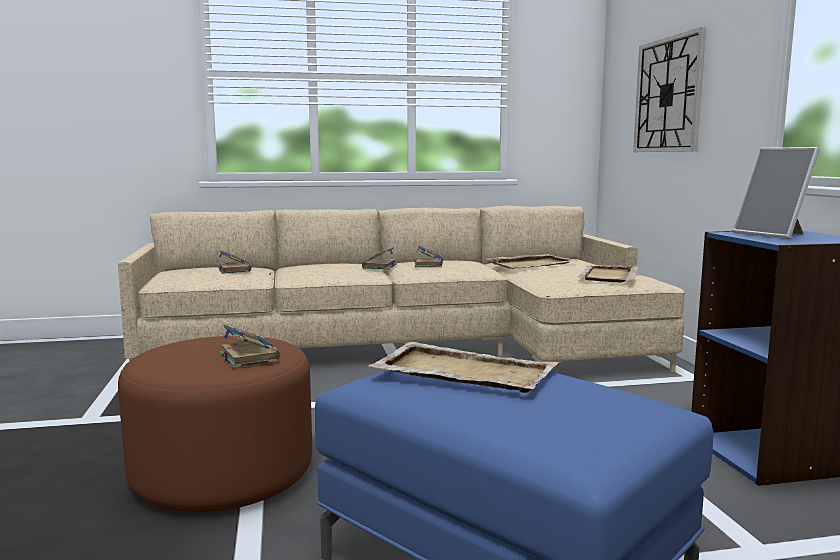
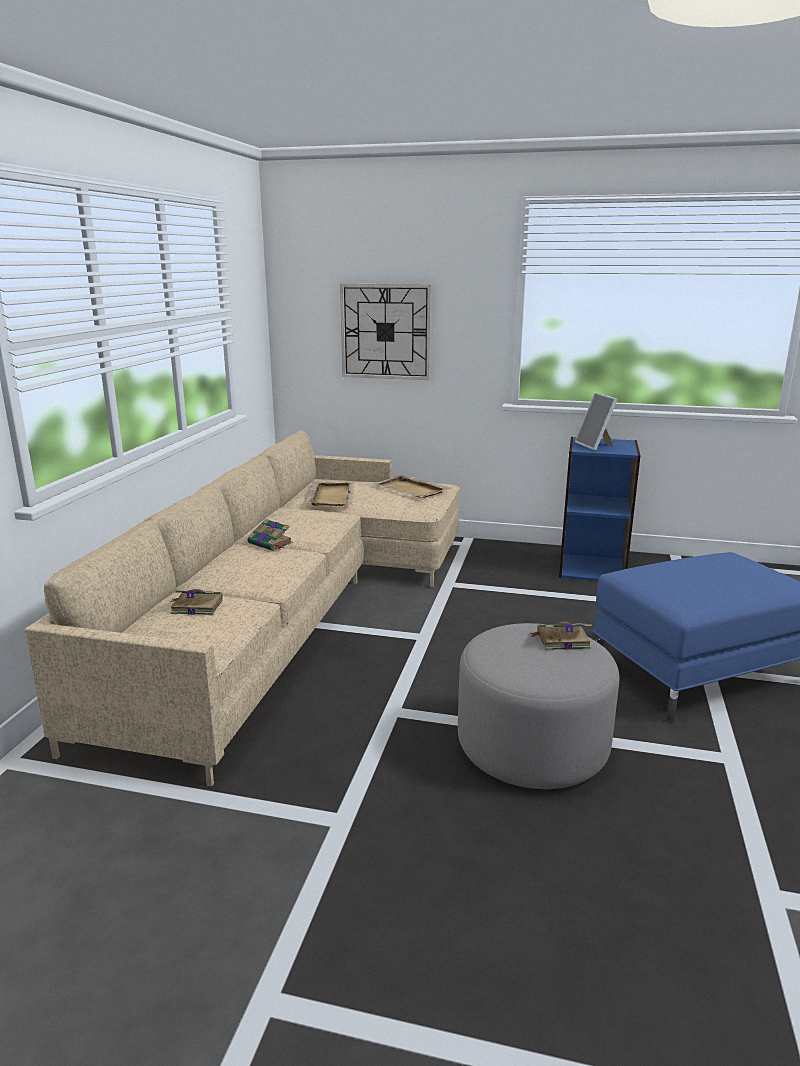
camera: 65 degrees left, 10 degrees up
brown ottoman [118,336,312,512] -> grey ottoman [458,623,620,789]
beige tray [368,342,558,393] -> none
book [414,245,443,267] -> none
picture frame [732,147,820,239] -> picture frame turned 75 degrees clockwise [575,392,618,451]

